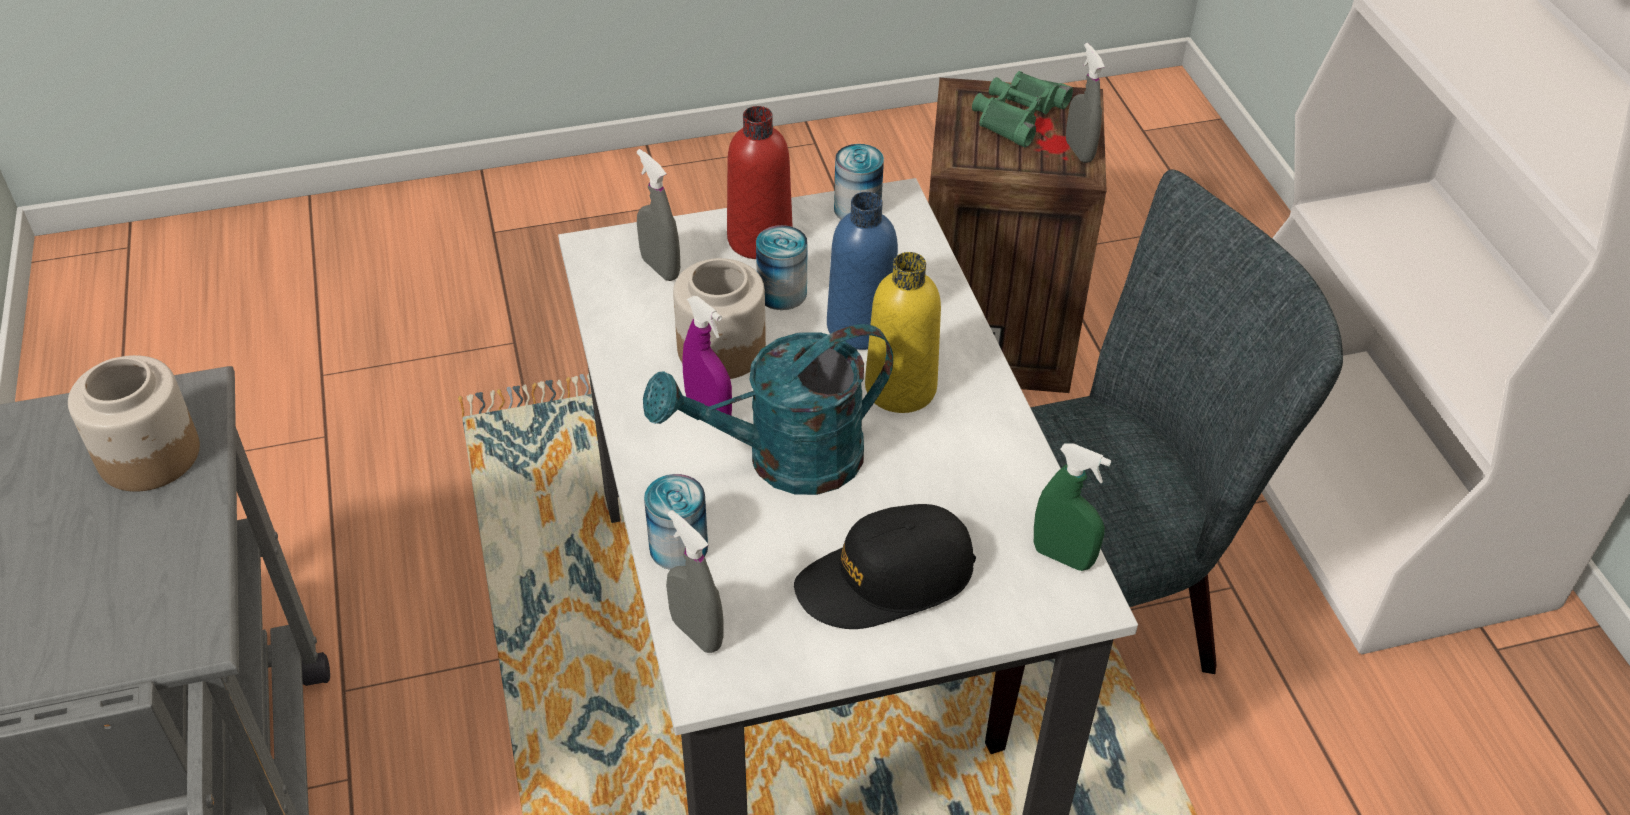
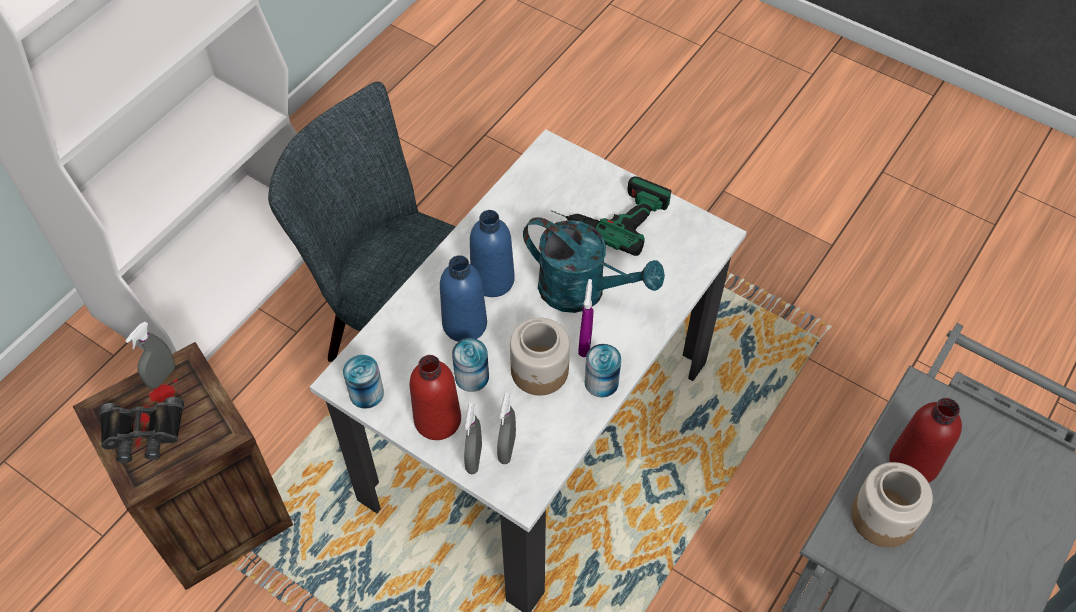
camera: 130 degrees left, 10 degrees up
can [644,474,708,570] -> can moved to [584,344,621,397]
grey spray bottle [666,510,724,653] -> grey spray bottle moved to [464,402,482,474]
black cap [794,504,976,629] -> power drill [551,176,671,256]
yellow bottle [865,252,941,413] -> blue bottle [470,210,515,297]
green binoculars [972,71,1073,148] -> black binoculars [100,397,184,463]
green spray bottle [1034,443,1111,571] -> none
none -> red bottle [889,398,962,483]

